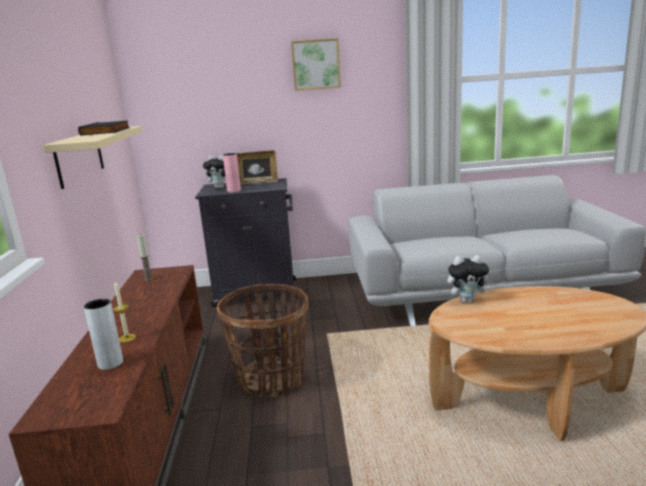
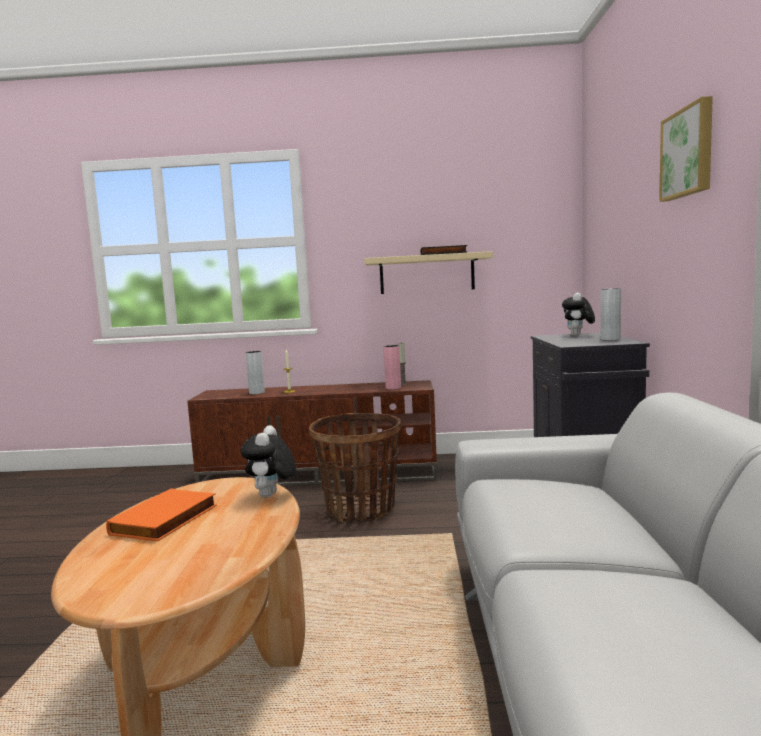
camera: 95 degrees right, 10 degrees down
pink vase [223,153,241,192] -> pink vase moved to [384,345,401,389]
picture frame [237,150,278,184] -> grey vase [601,288,621,341]
none -> orange book [106,488,217,542]

